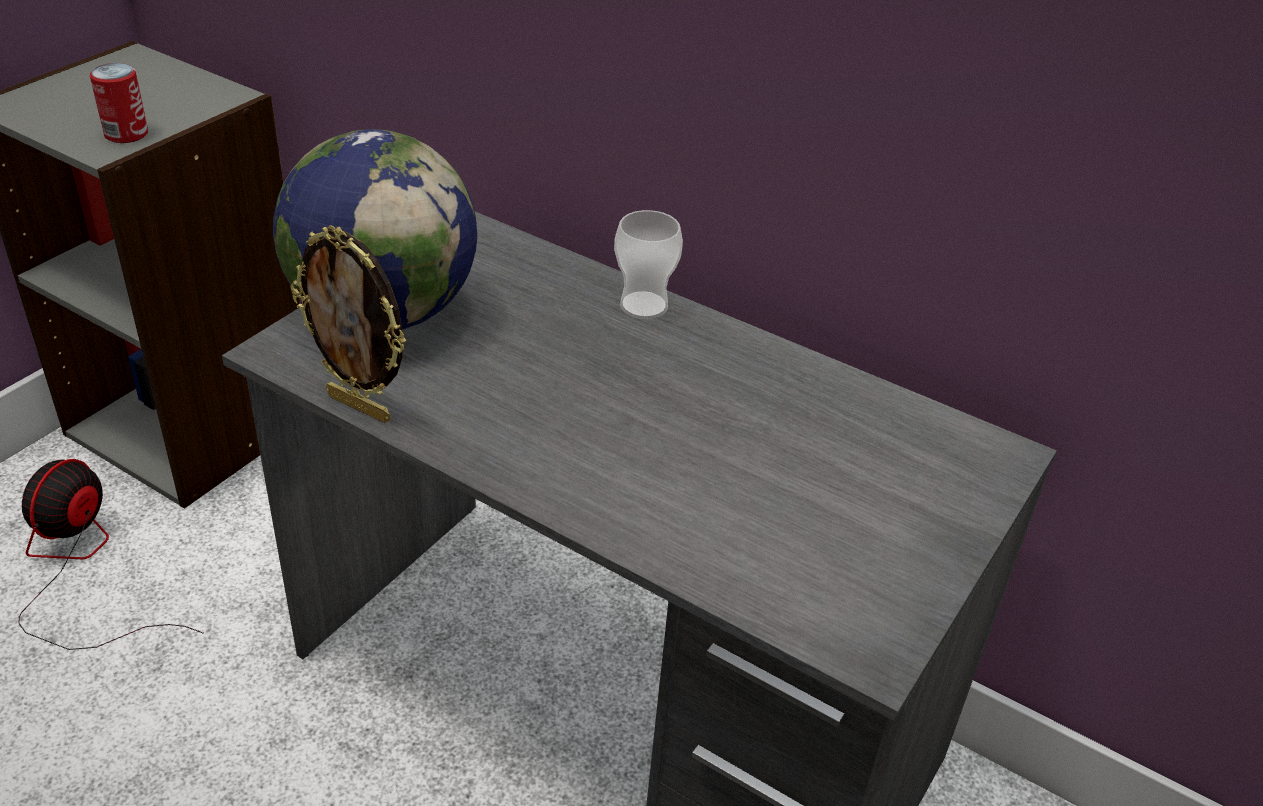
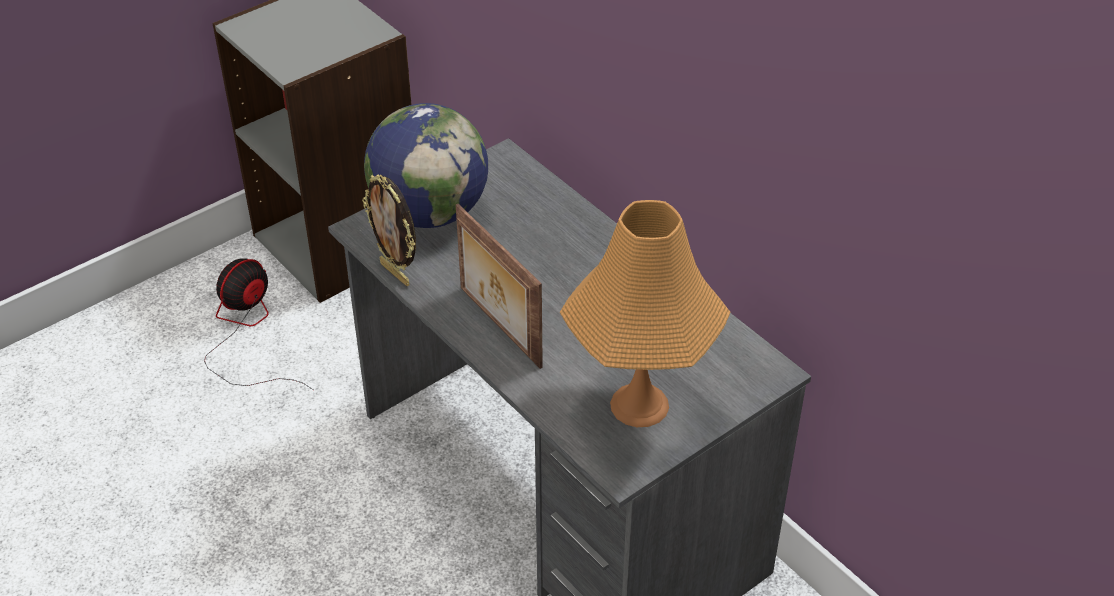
camera: 20 degrees right, 5 degrees up
can [90,63,148,143] -> none
cup [614,210,683,319] -> none
none -> picture frame [456,204,543,369]
none -> orange table lamp [560,200,731,427]

